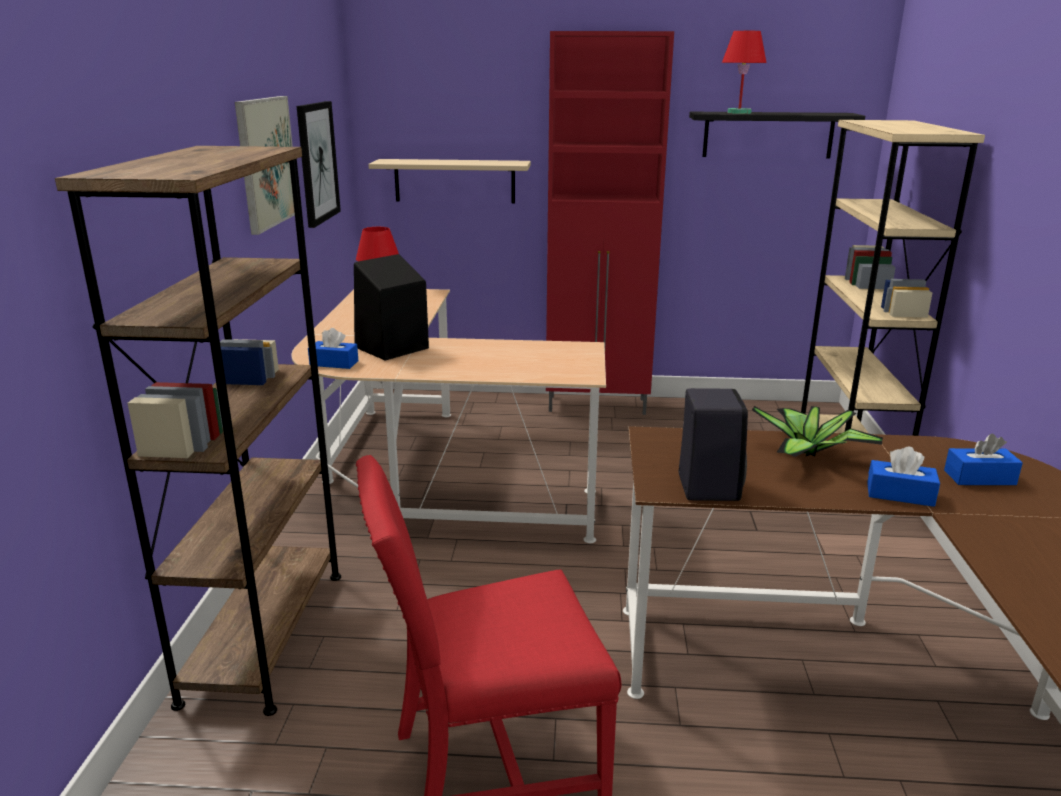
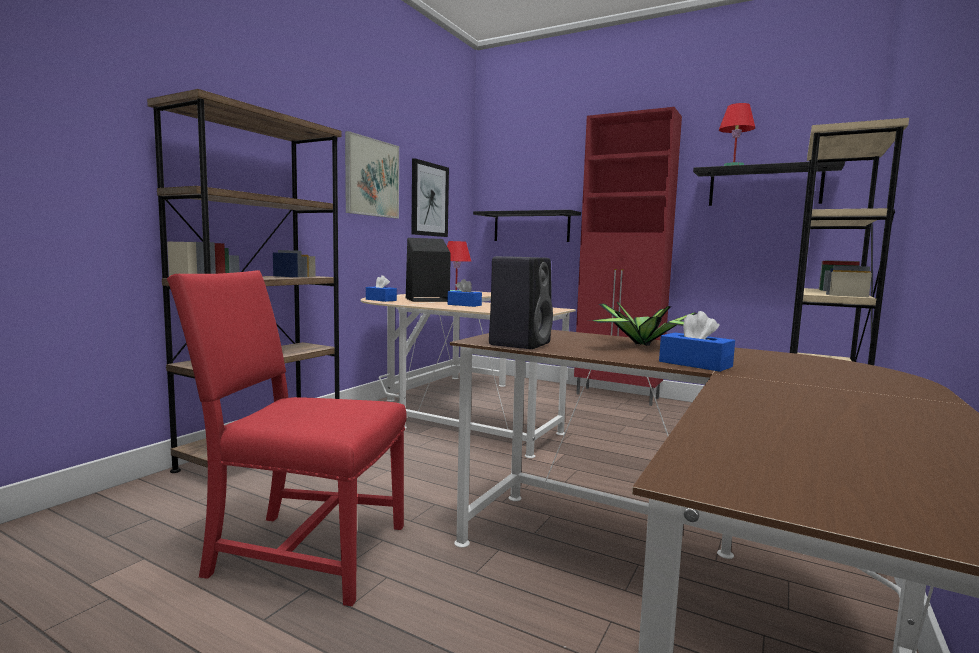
camera: 25 degrees right, 15 degrees down
beige shelf [368,159,531,203] -> black shelf [473,210,581,242]
blue tissue box [944,434,1023,485] -> blue tissue box moved to [448,279,482,307]

